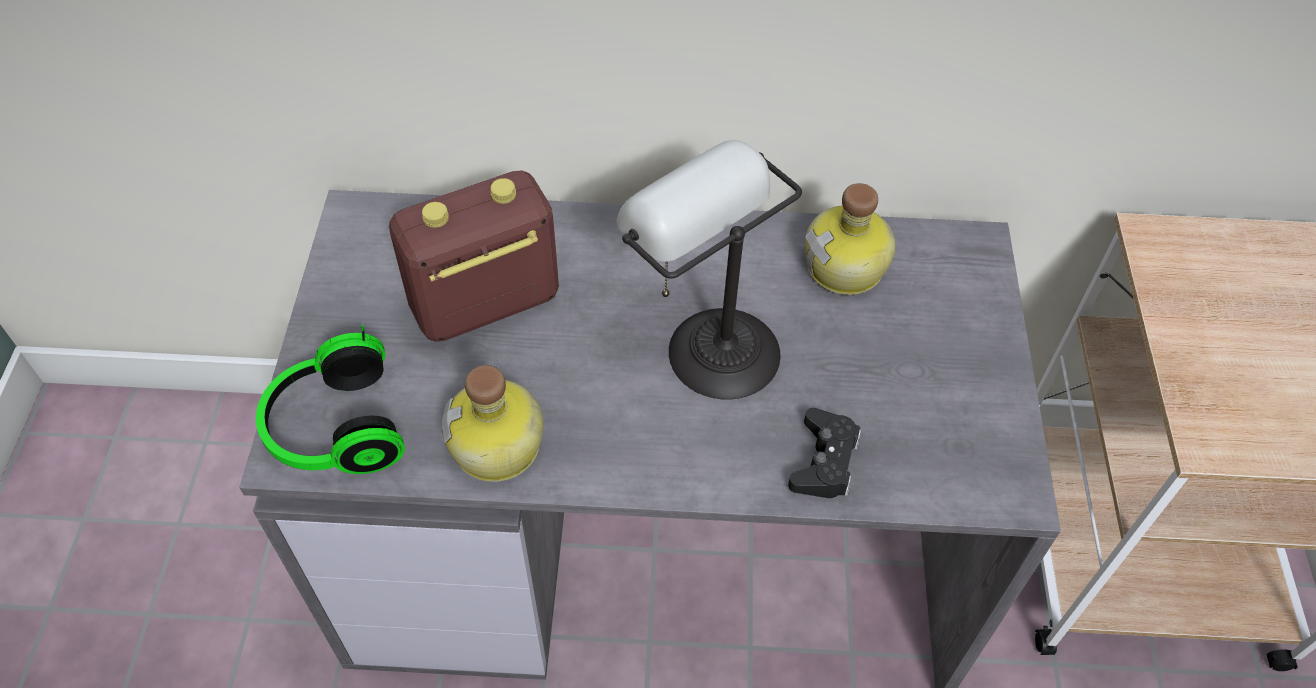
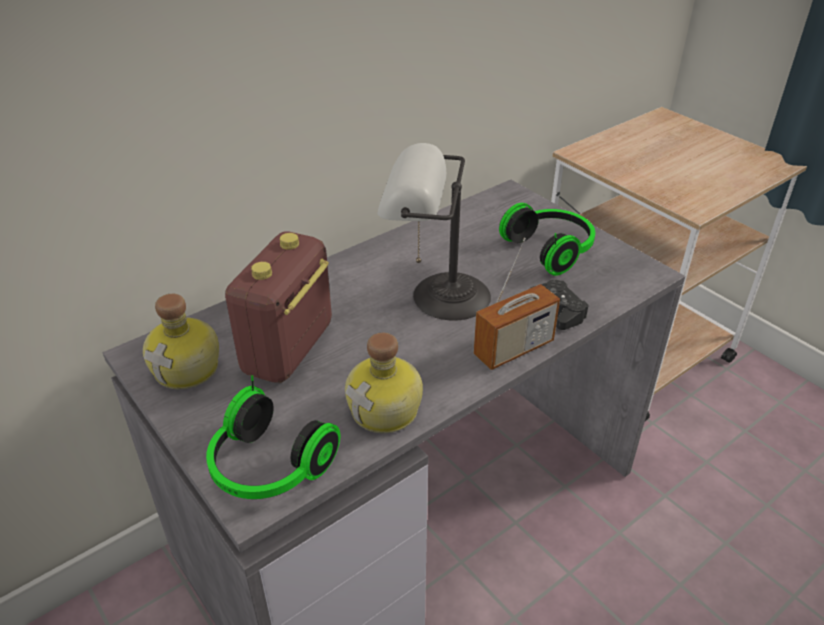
camera: 40 degrees left, 15 degrees down
bottle [805,183,895,295] -> bottle moved to [143,294,219,389]
none -> radio [474,238,560,370]
none -> headphones [499,203,595,276]

